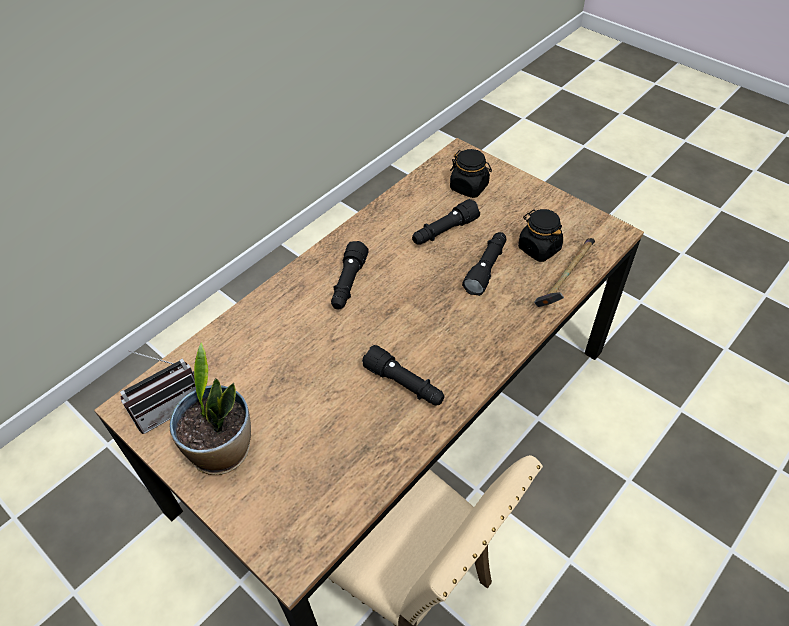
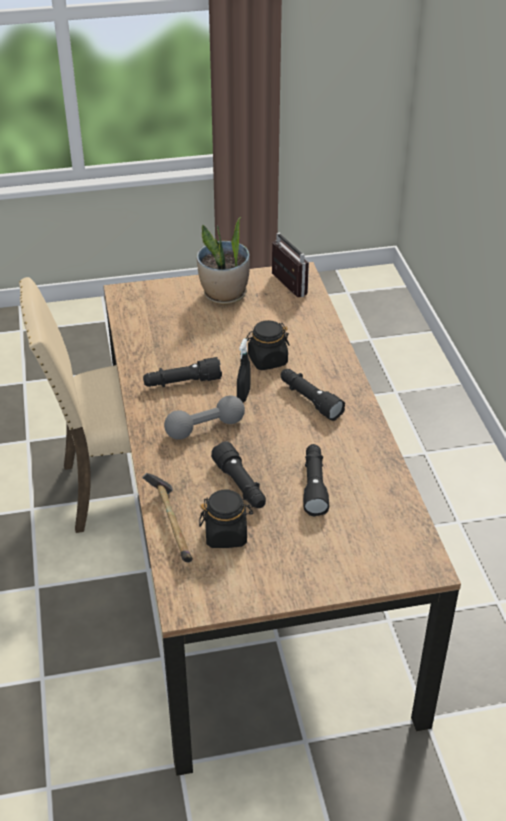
camera: 125 degrees right, 10 degrees down
radio [120,351,196,434] -> radio turned 150 degrees clockwise [272,232,309,297]
black jar [450,149,492,198] -> black jar moved to [246,320,290,370]
none -> grey dumbbell [164,396,245,440]
none -> black spray bottle [237,339,250,403]

